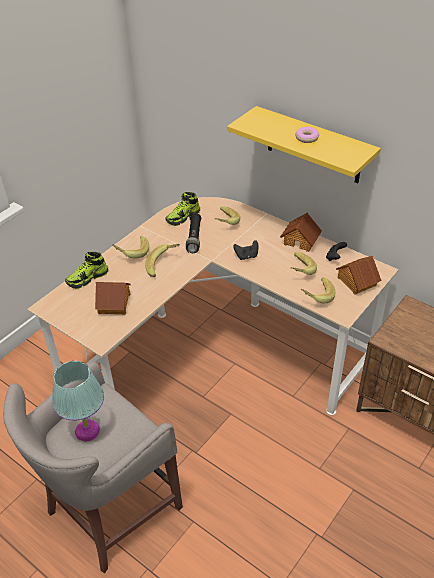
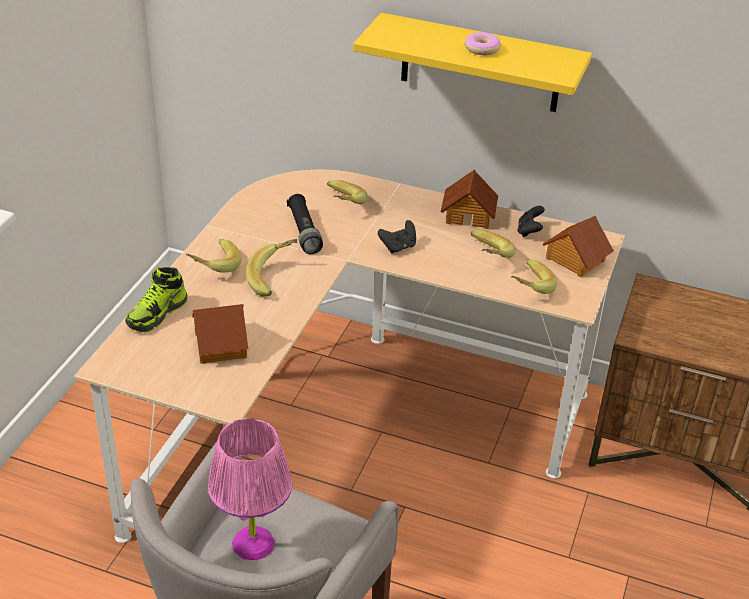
camera: 20 degrees left, 5 degrees down
turquoise table lamp [53,361,104,442] -> pink table lamp [207,418,293,560]
shoe [165,192,200,226] -> none

